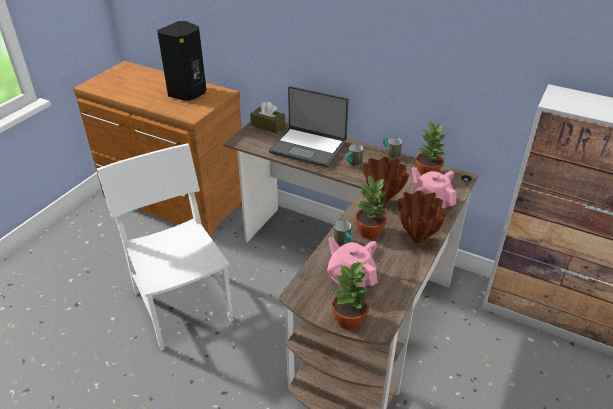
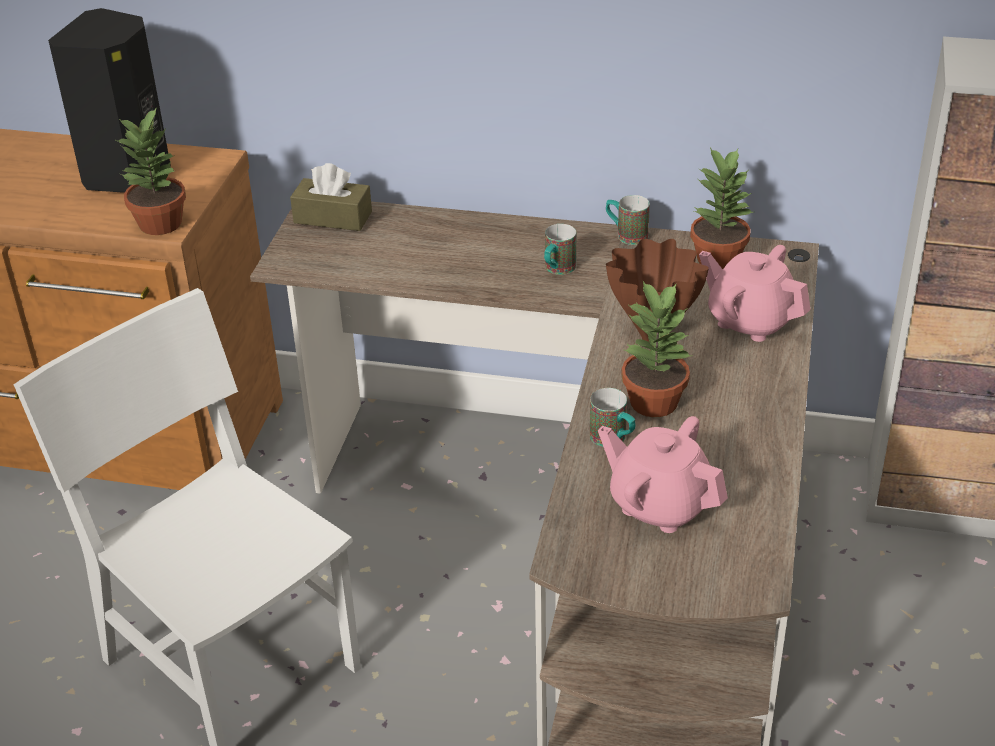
camera: 15 degrees left, 0 degrees up
laptop [269,86,349,168] -> none
potted plant [331,260,369,330] -> potted plant moved to [116,107,186,235]
brown vase [398,191,447,243] -> none

